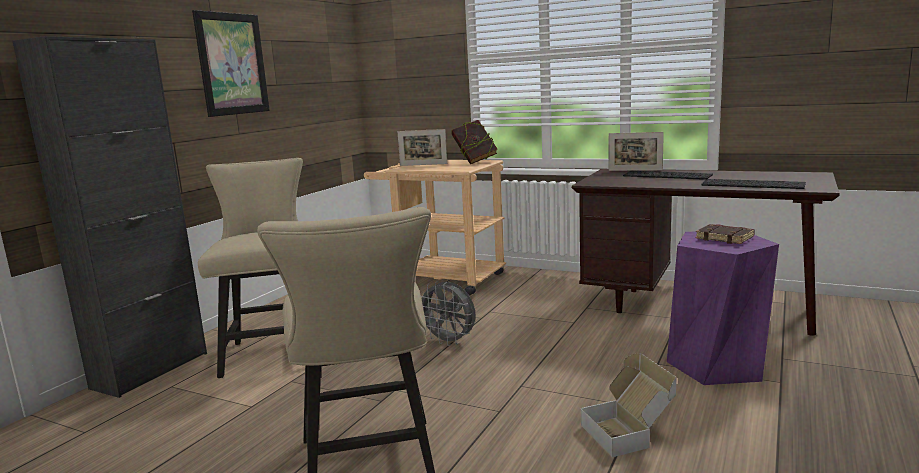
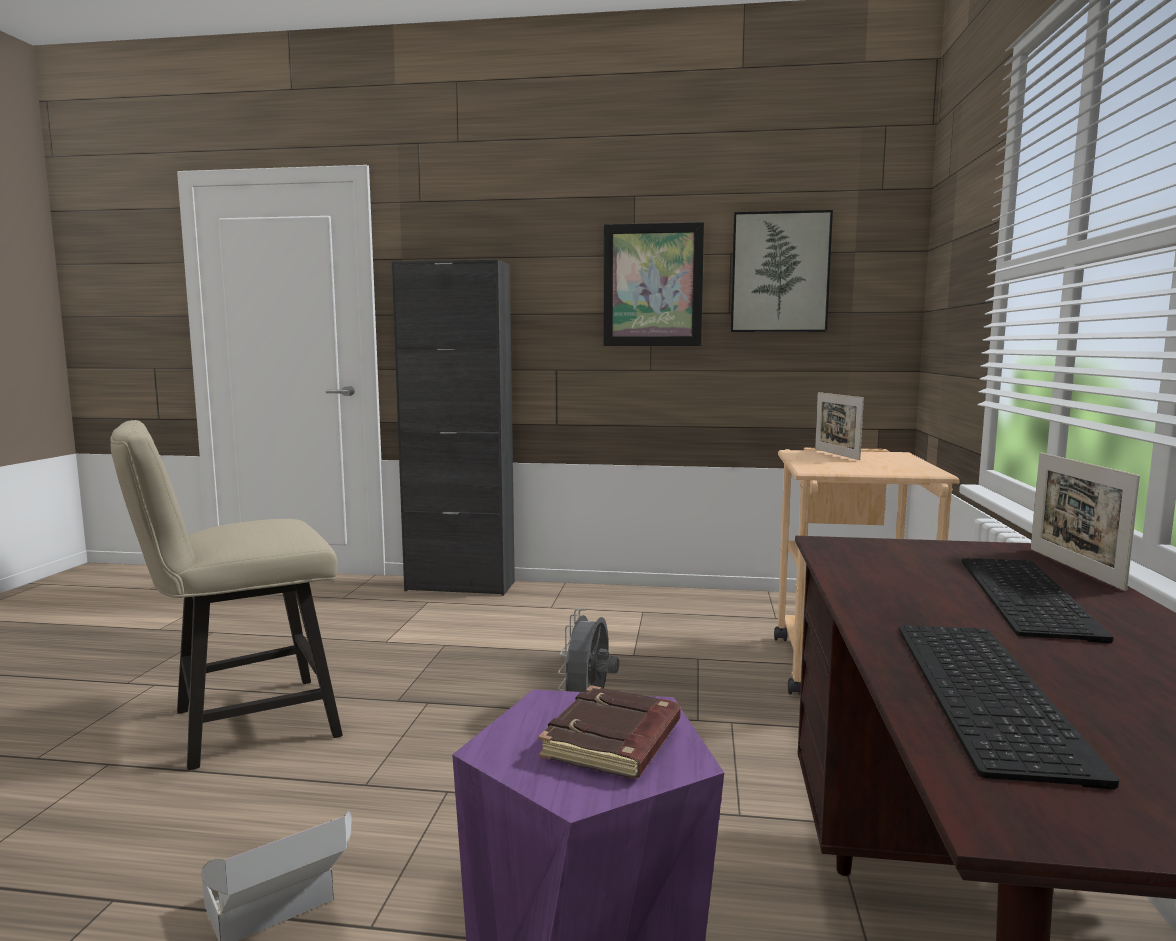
camera: 70 degrees right, 5 degrees down
beige chair [198,158,303,378] -> none
book [451,120,497,164] -> none
none -> picture [731,210,833,332]

